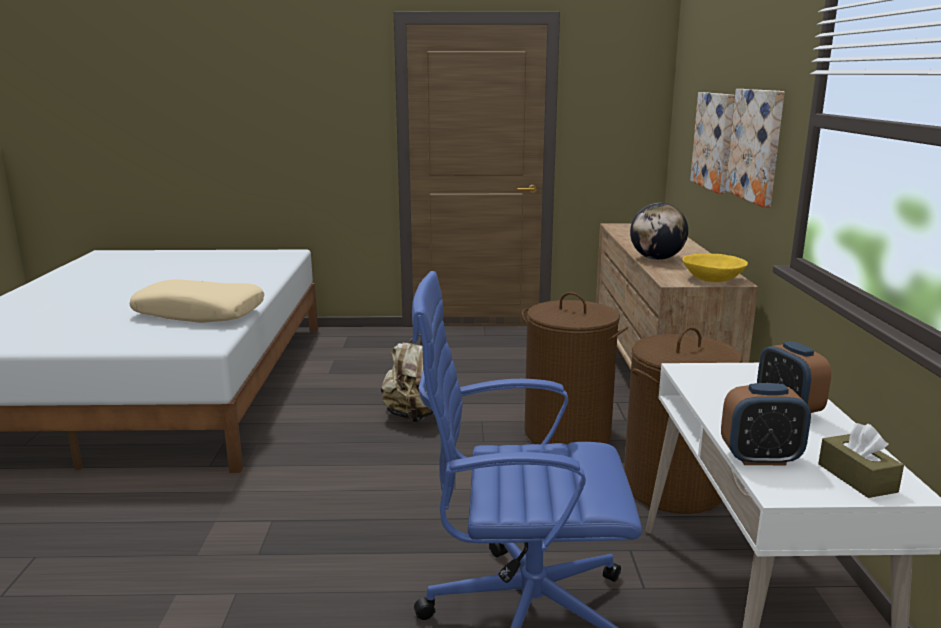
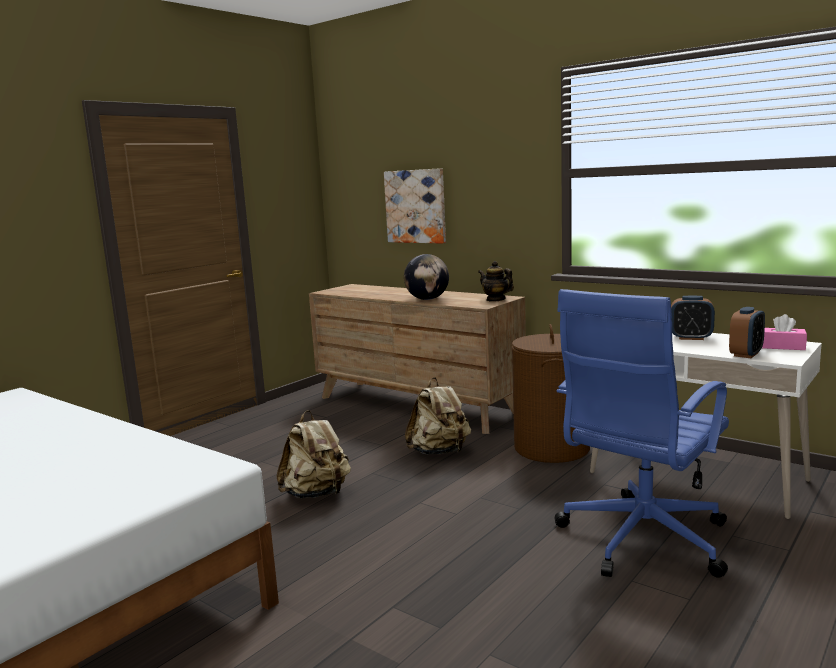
camera: 50 degrees left, 5 degrees down
beige pillow [130,279,264,323] -> none
brown laundry basket [522,292,628,444] -> beige backpack [405,377,471,455]
yellow bowl [682,254,748,282] -> teapot [478,261,514,302]
picture [725,89,784,207] -> none
brown tissue box [818,423,904,498] -> pink tissue box [762,314,807,350]

